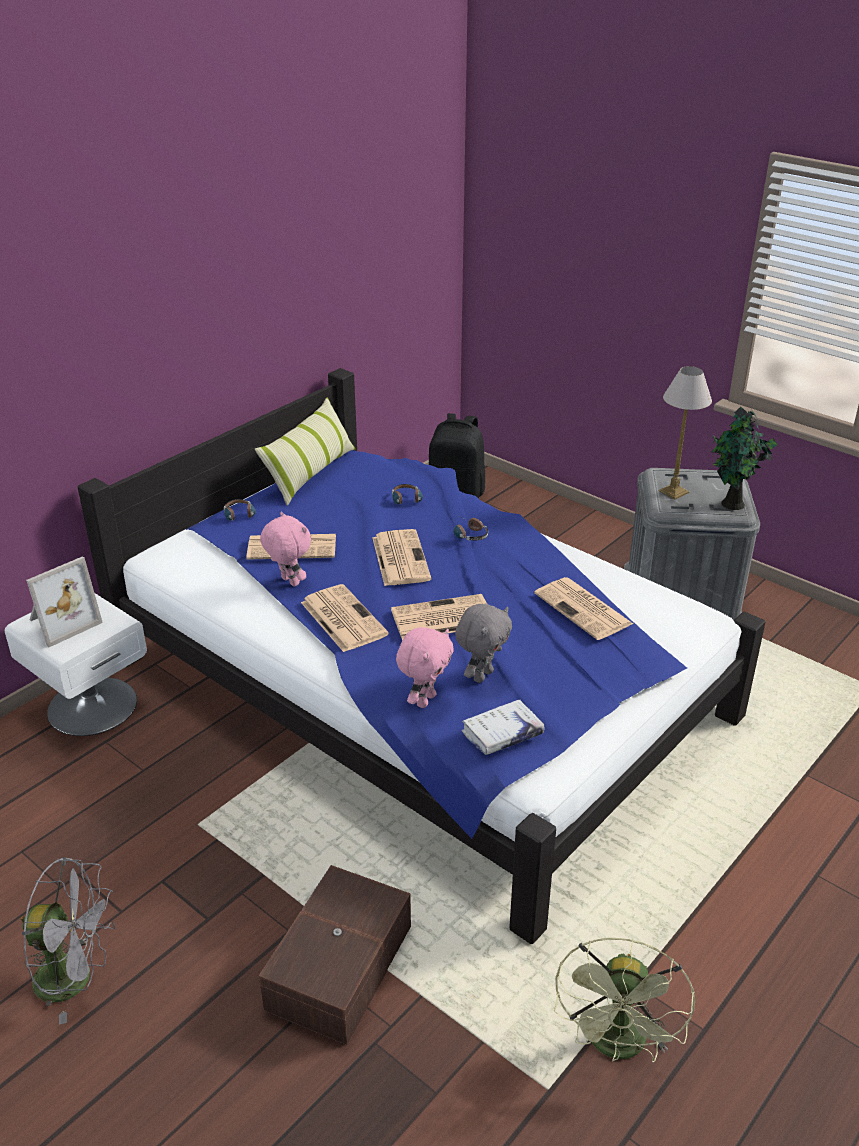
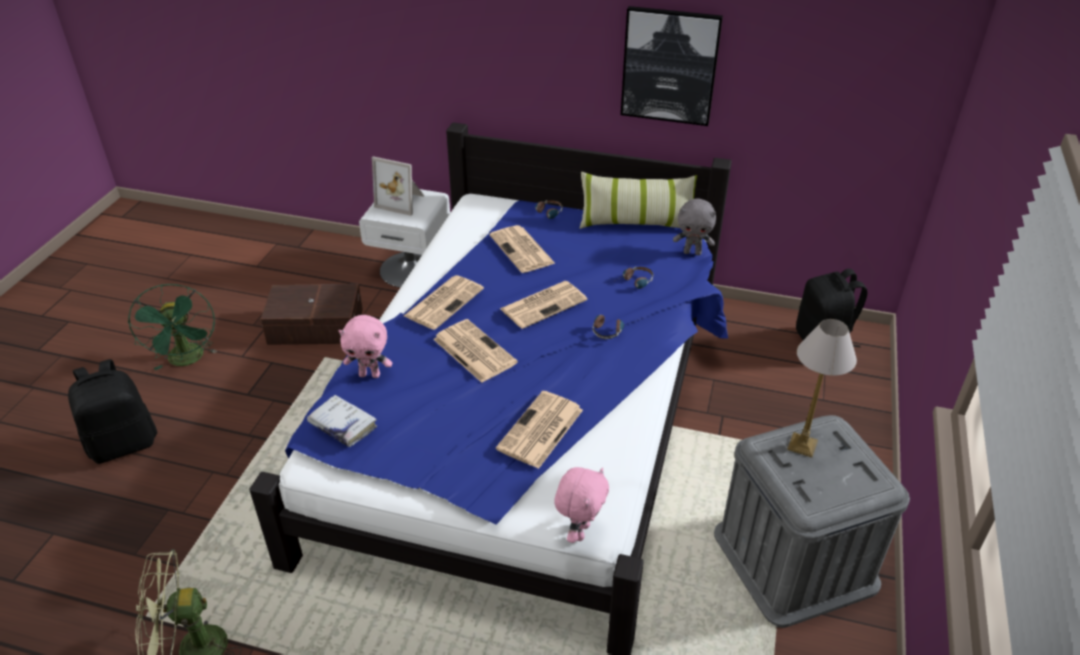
camera: 65 degrees right, 5 degrees up
grey fan [21,857,115,1025] -> green fan [128,284,217,370]
brown storage box [259,865,411,1045] -> brown storage box moved to [261,284,363,345]
pink plush toy [260,512,311,587] -> pink plush toy moved to [554,467,609,543]
grey plush toy [455,604,512,683] -> grey plush toy moved to [673,198,716,255]
potted plant [712,407,778,510] -> none
none -> black backpack [68,359,157,464]
none -> picture [621,6,723,126]

